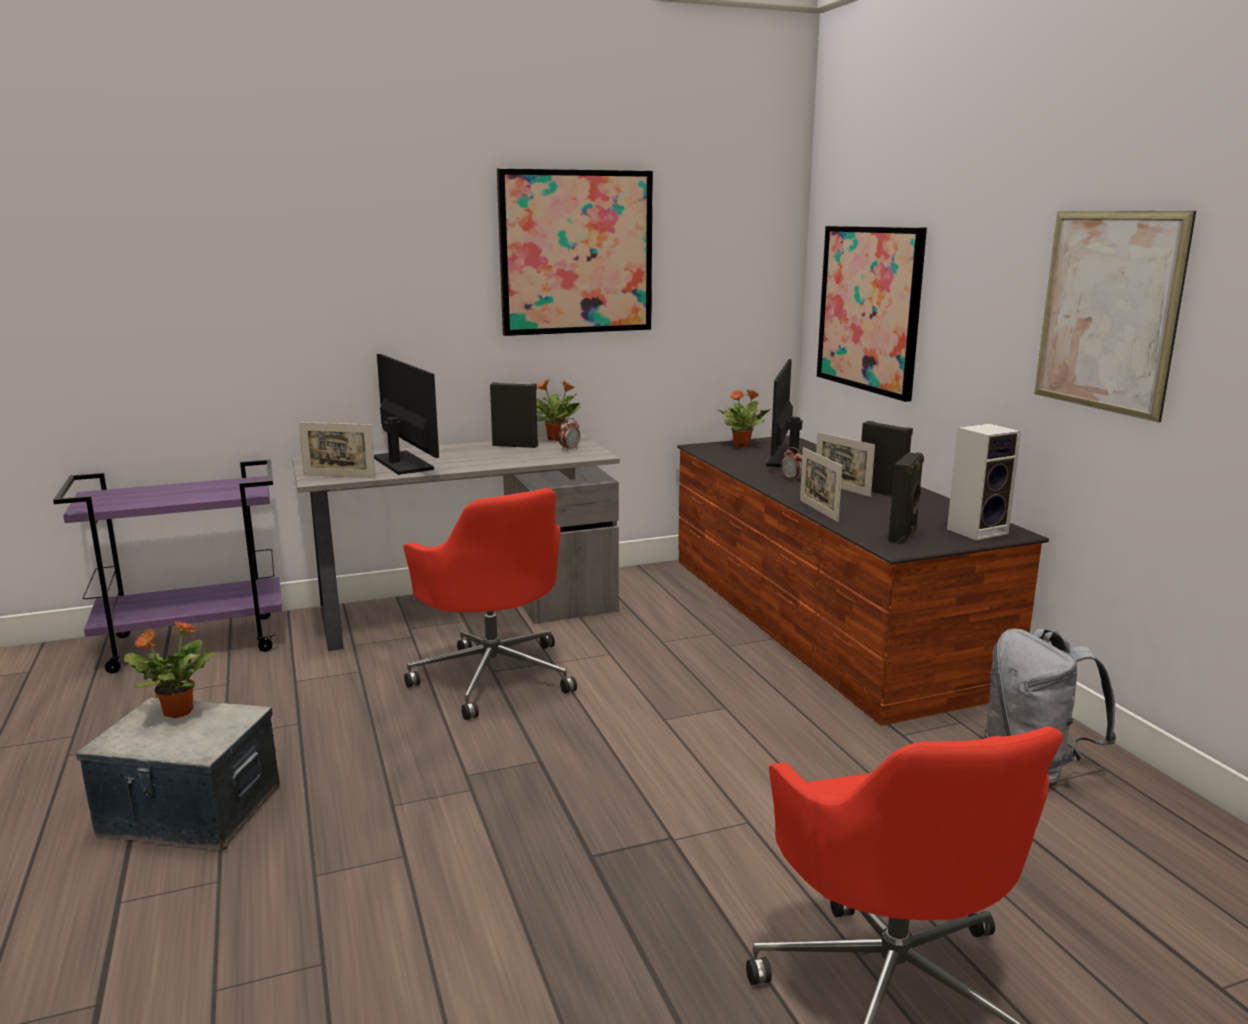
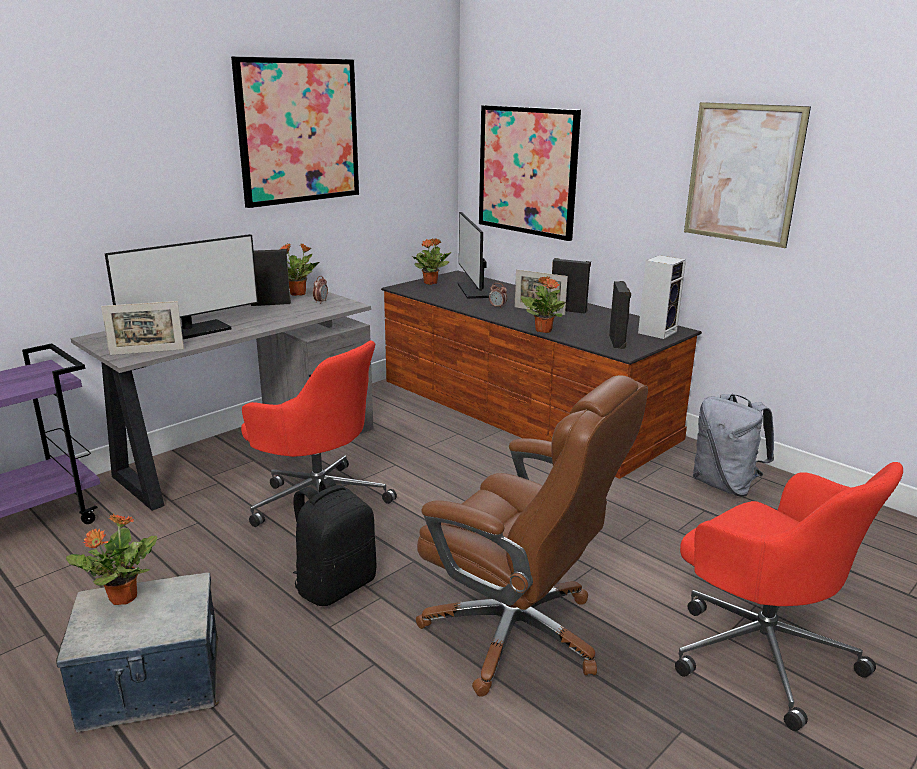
camera: 25 degrees left, 5 degrees up
monitor [374,353,439,475] -> monitor turned 105 degrees clockwise [105,234,258,339]
picture frame [800,447,842,522] -> potted plant [521,276,566,333]
none -> black backpack [293,477,376,606]
none -> brown office chair [416,375,648,697]

